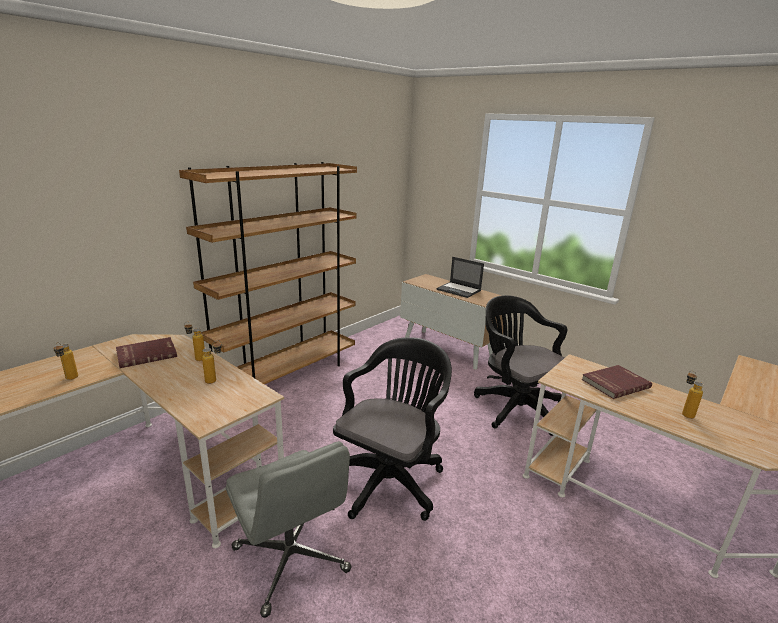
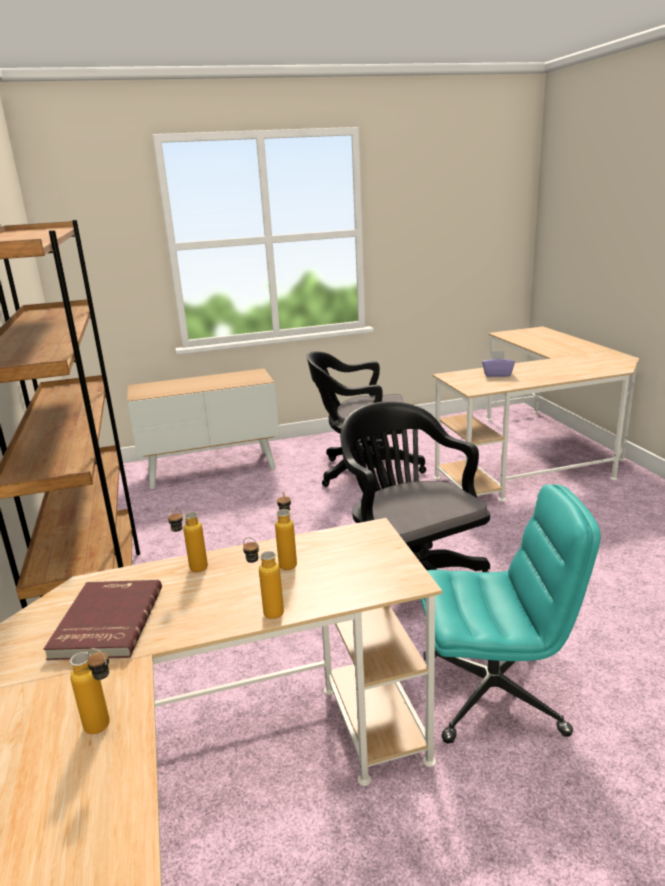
camera: 55 degrees left, 0 degrees up
grey office chair [226,441,351,618] -> turquoise office chair [421,484,601,744]
laptop [436,257,484,298] -> none
red book [582,365,652,399] -> purple tissue box [482,351,515,377]
bottle [682,370,704,419] -> bottle moved to [243,537,284,619]

